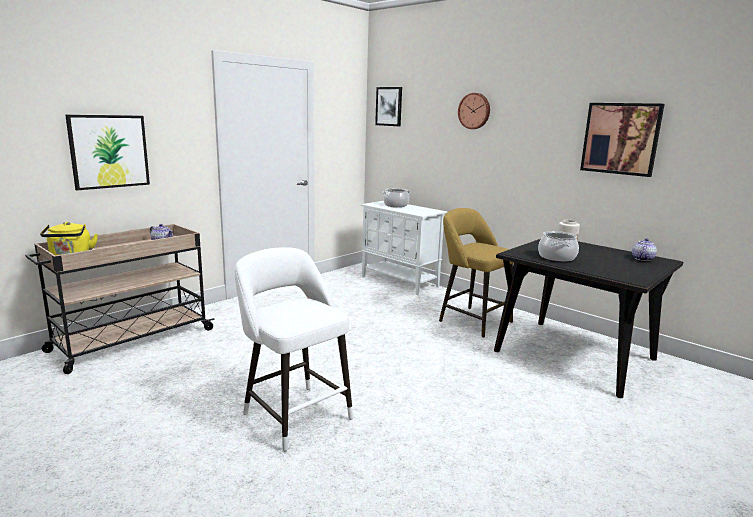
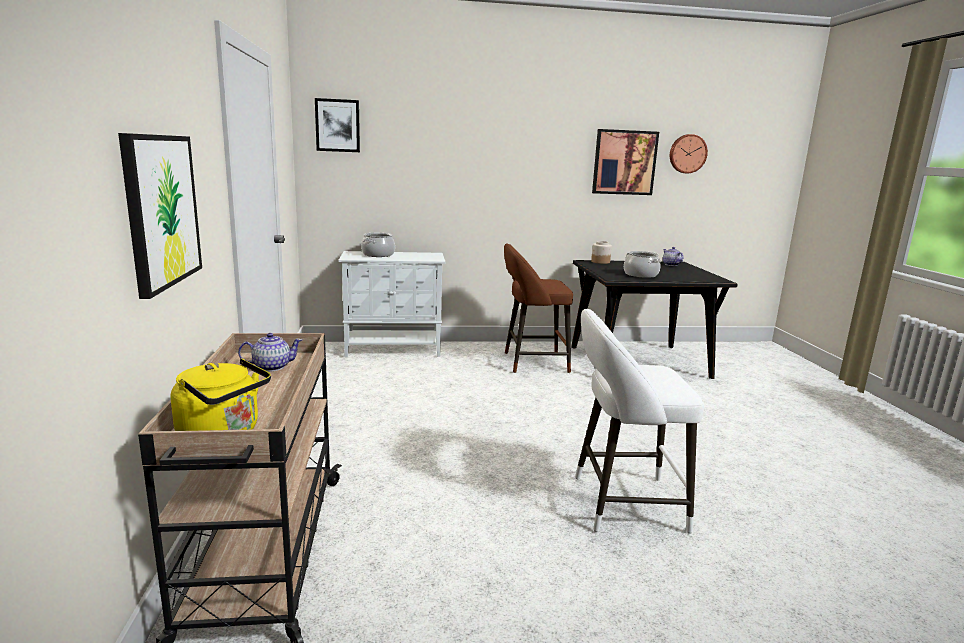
camera: 50 degrees left, 0 degrees up
yellow stool [439,208,514,338] -> brown stool [504,243,573,373]
wall clock [458,93,490,129] -> wall clock moved to [670,134,708,173]

